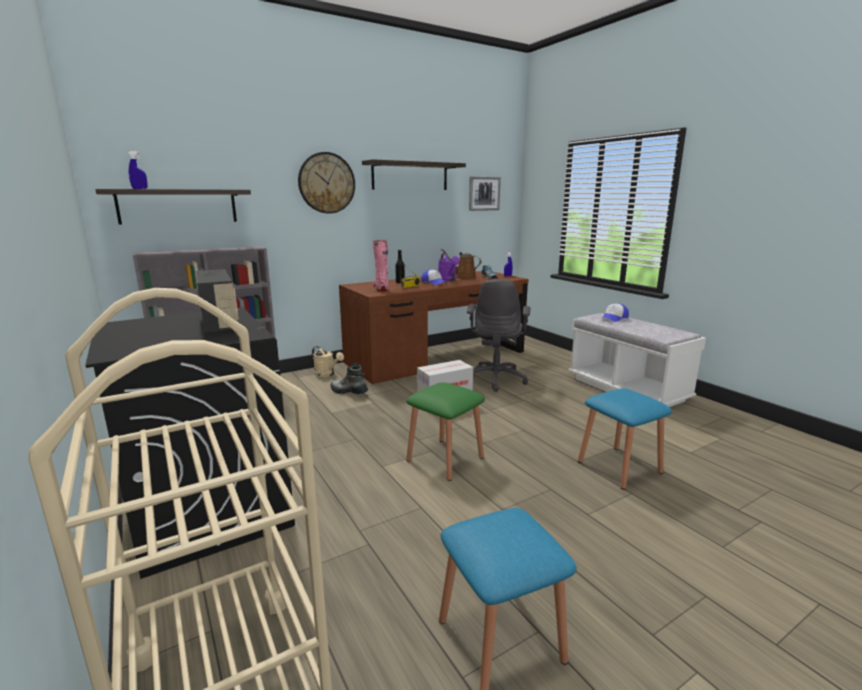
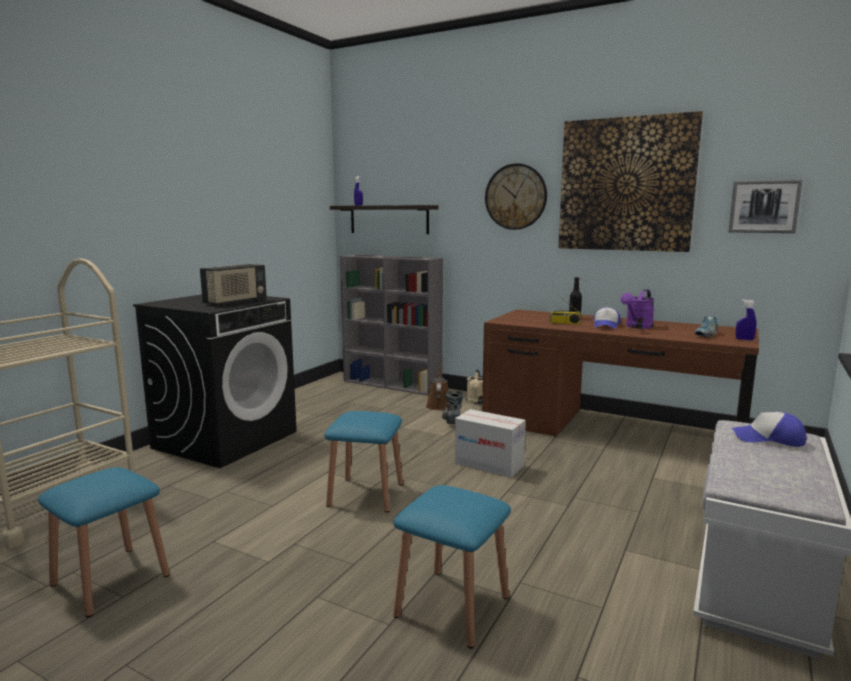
camera: 60 degrees right, 5 degrees down
shelf [362,159,466,190] -> picture [558,111,703,252]
pink boot [373,240,388,291] -> none
green stool [406,382,485,481] -> blue stool [324,411,403,513]
brown watering can [441,249,482,279] -> brown watering can moved to [426,365,449,410]
grey office chair [467,279,531,392] -> none

